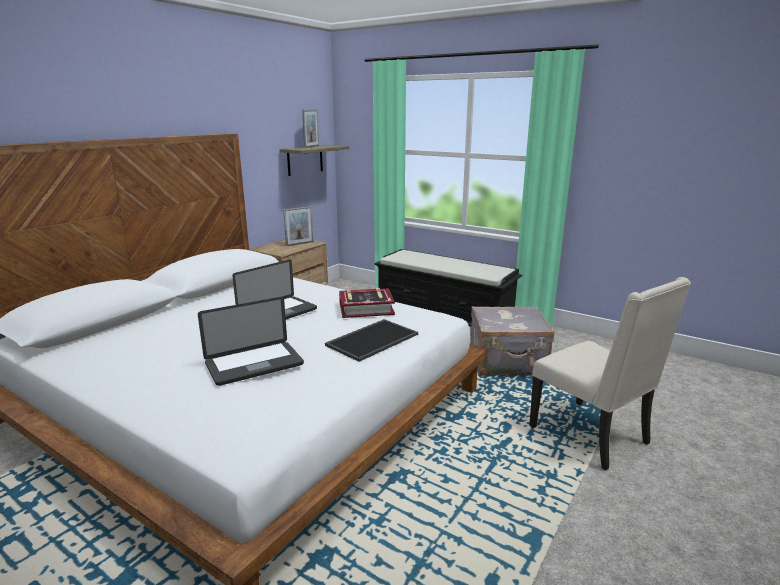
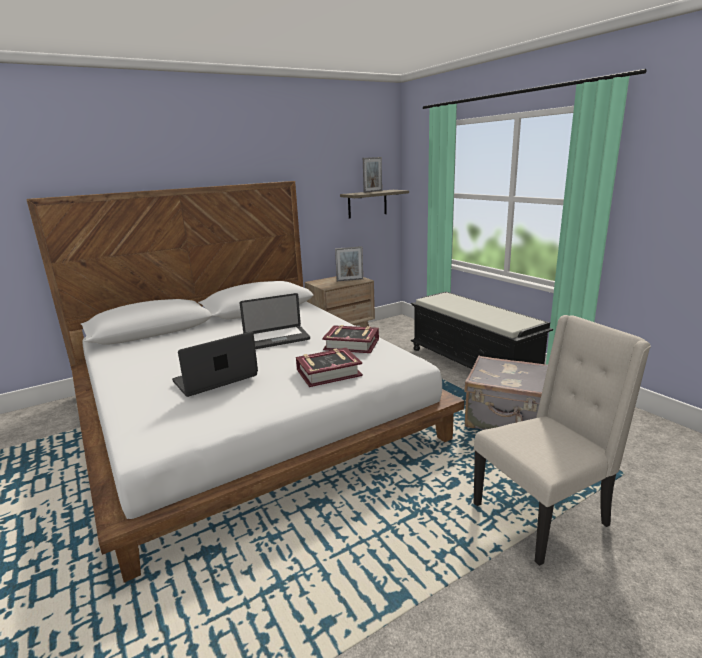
camera: 25 degrees right, 0 degrees up
laptop [198,297,304,386] -> laptop turned 150 degrees clockwise [172,331,258,397]
tray [325,319,418,362] -> book [296,348,363,387]
beige chair [529,277,691,470] -> beige chair turned 105 degrees counterclockwise [474,315,651,566]

